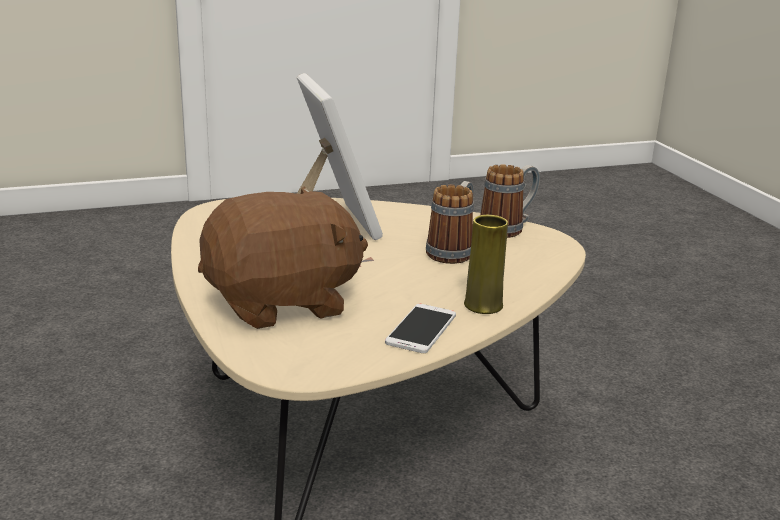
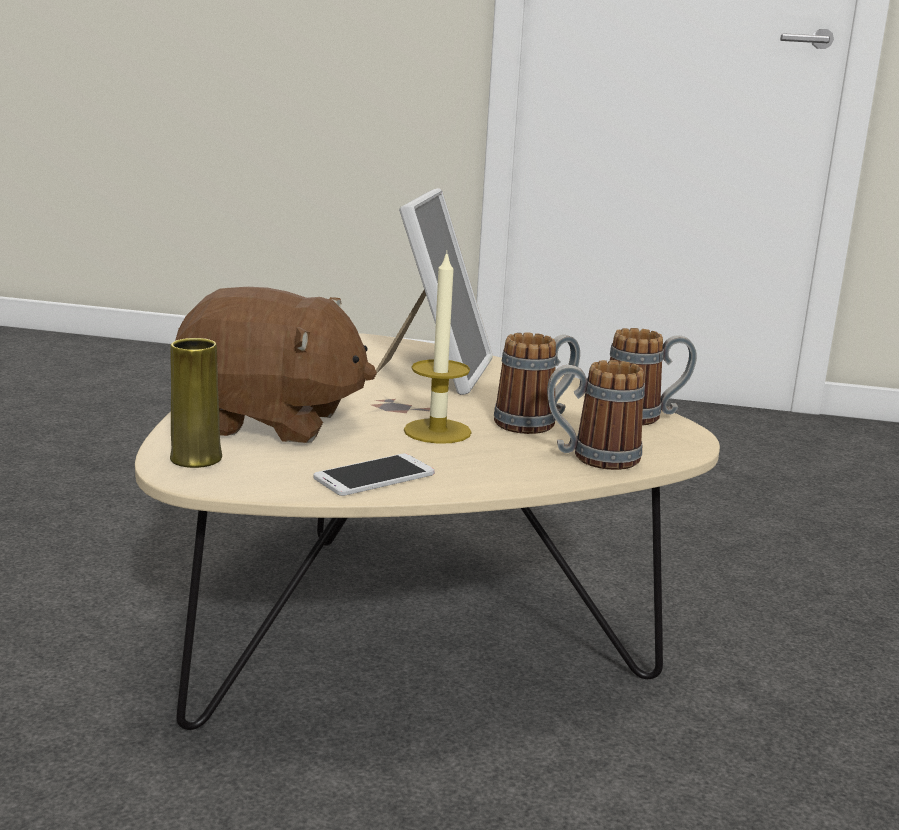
camera: 30 degrees right, 5 degrees down
yellow vase [464,215,508,314] -> yellow vase moved to [170,338,222,468]
none -> candle [404,250,472,444]
none -> mug [547,360,645,470]

